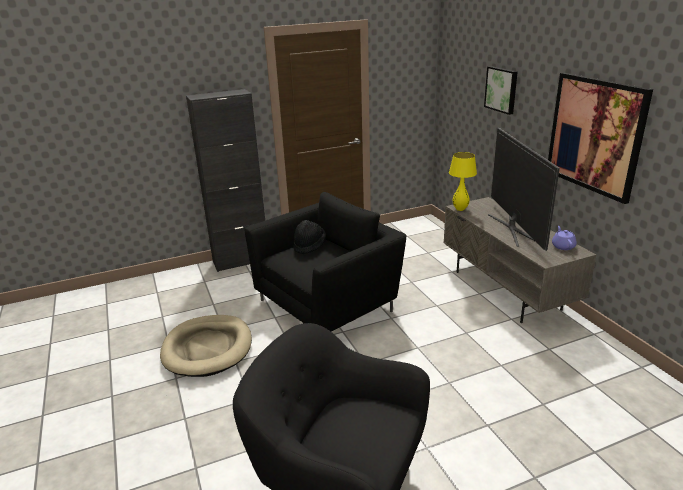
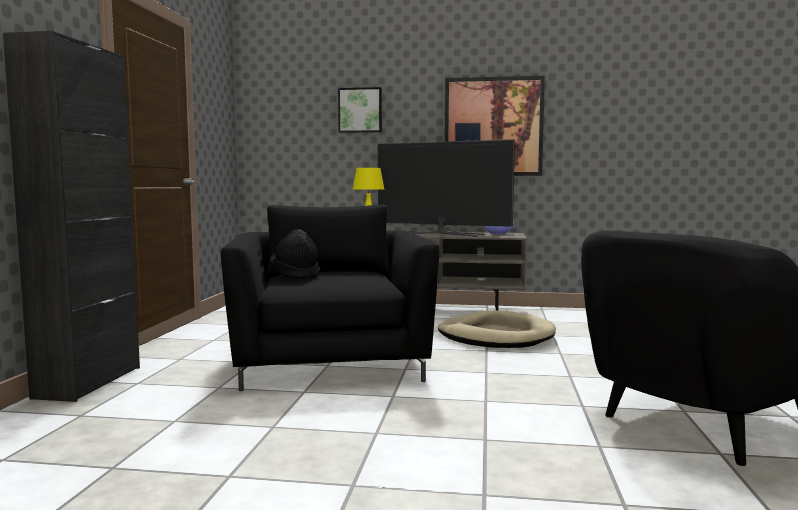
camera: 60 degrees left, 20 degrees down
beige dog bed [160,315,252,377] -> beige dog bed moved to [438,310,556,348]

